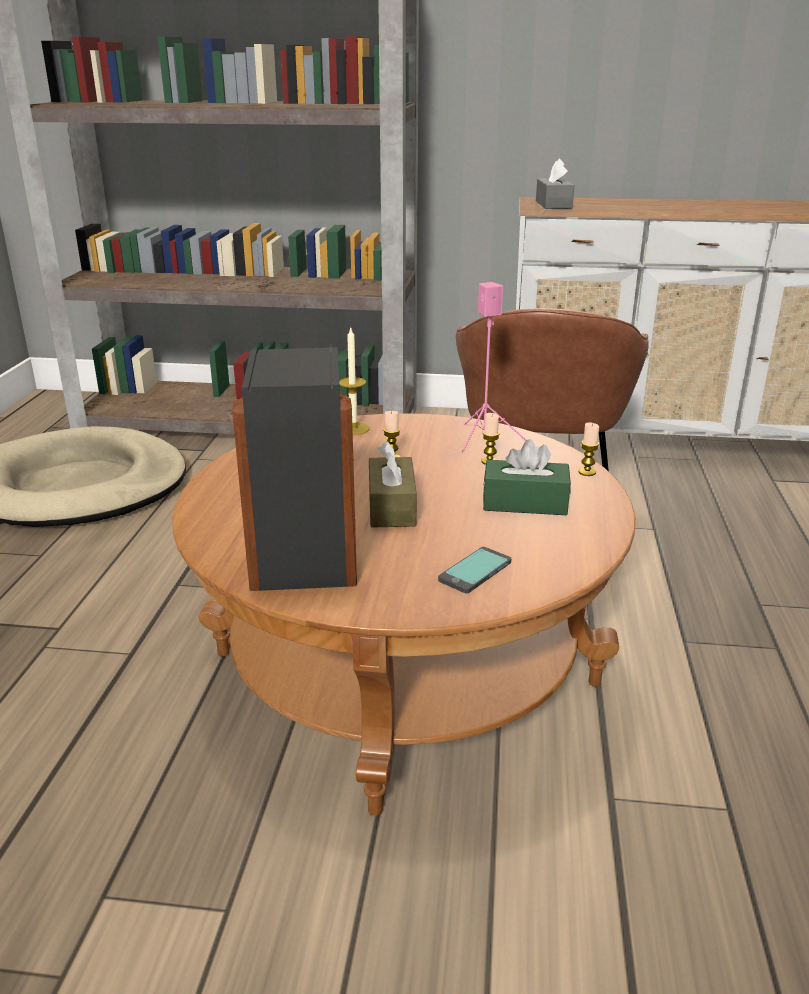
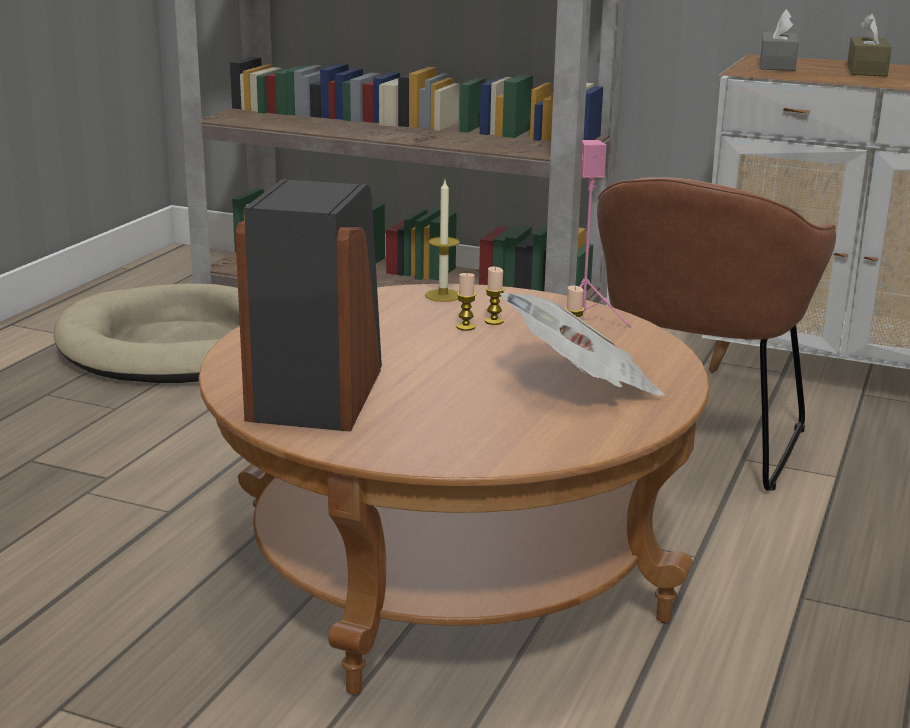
camera: 15 degrees right, 5 degrees down
brown tissue box [369,441,417,528] -> brown tissue box moved to [847,13,892,77]
phone [438,547,511,593] -> none
green tissue box [483,439,571,515] -> newspaper [500,293,666,396]
candle [578,422,599,476] -> candle moved to [485,267,505,325]

